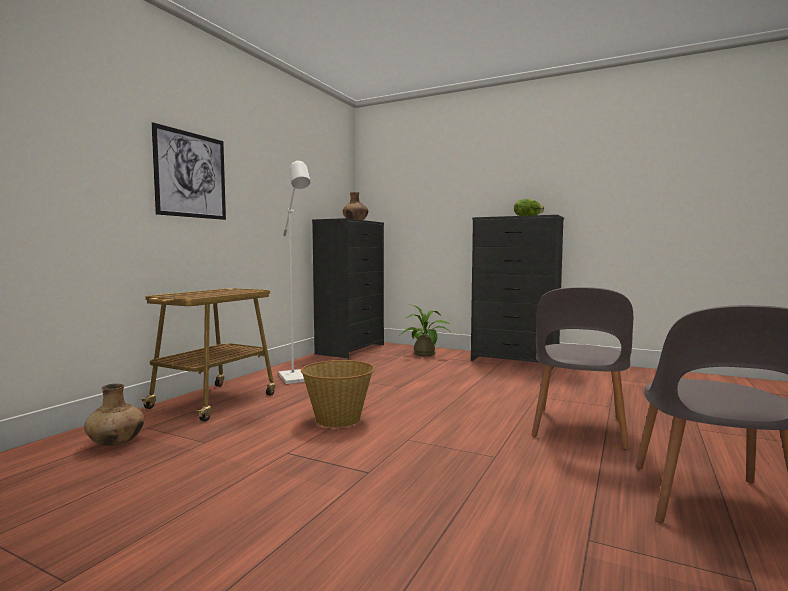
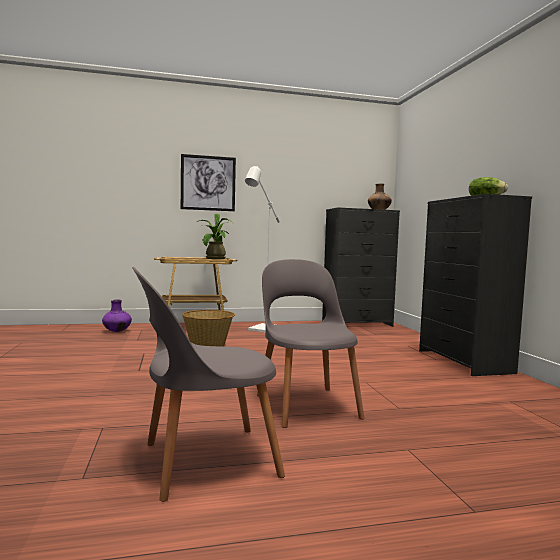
camera: 50 degrees right, 0 degrees up
brown vase [84,384,144,446] -> purple vase [102,300,132,332]
potted plant [400,304,452,356] -> potted plant moved to [197,214,234,259]
grey chair [532,287,633,450] -> grey chair turned 90 degrees clockwise [257,259,364,428]

